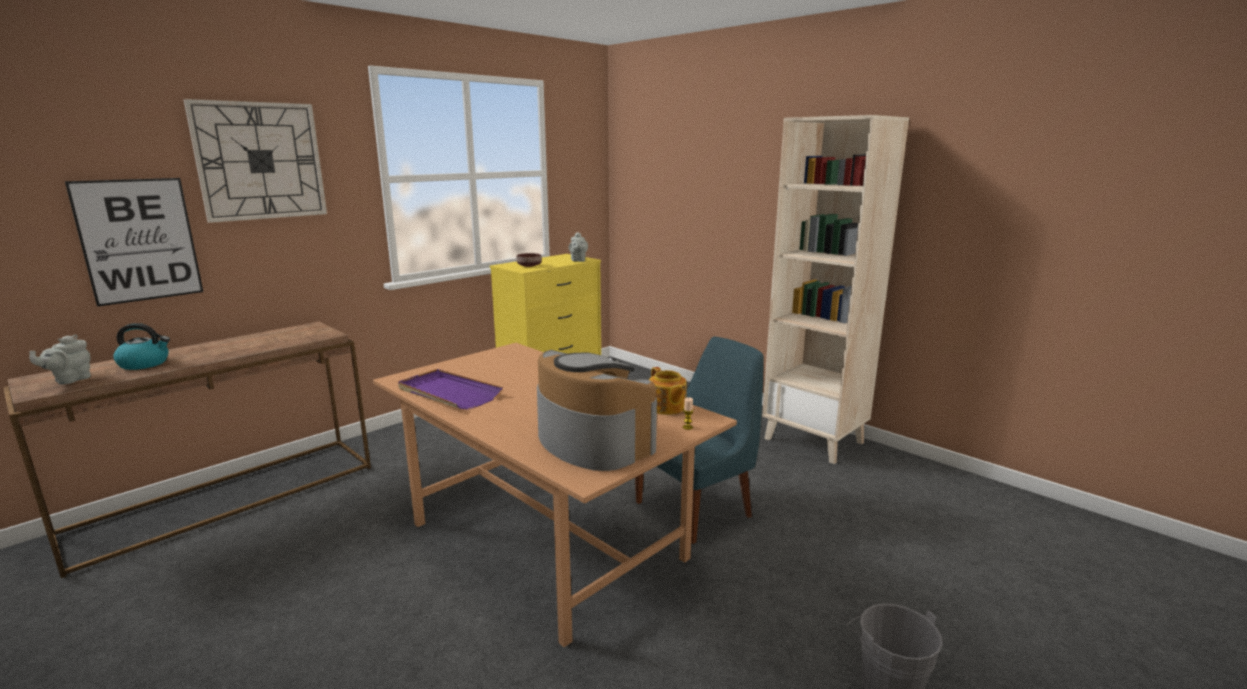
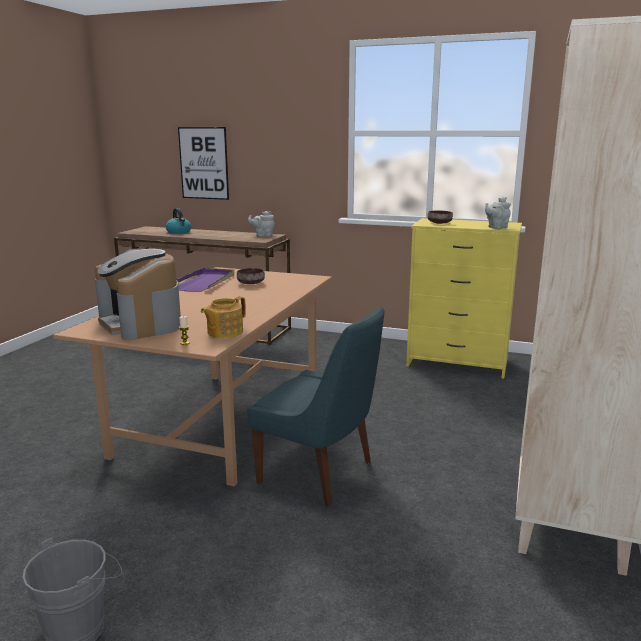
camera: 65 degrees right, 0 degrees up
grey teapot [29,334,91,385] -> grey teapot moved to [248,211,275,237]
wall clock [183,99,327,223] -> none
coffee machine [537,350,657,471] -> coffee machine turned 120 degrees clockwise [95,249,181,340]
none -> brown bowl [237,268,265,284]

